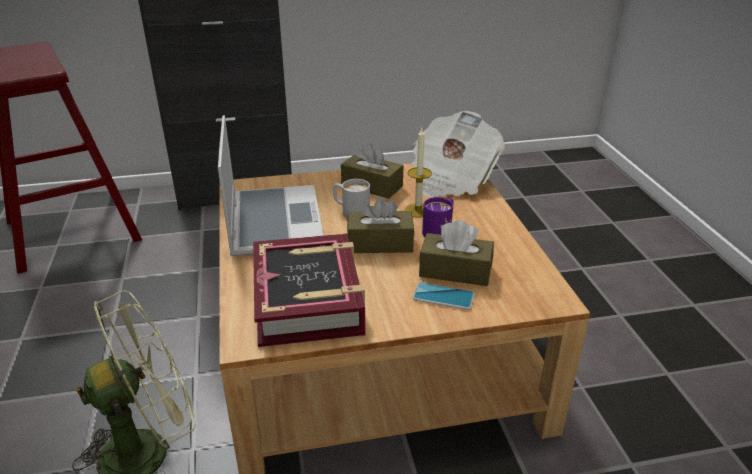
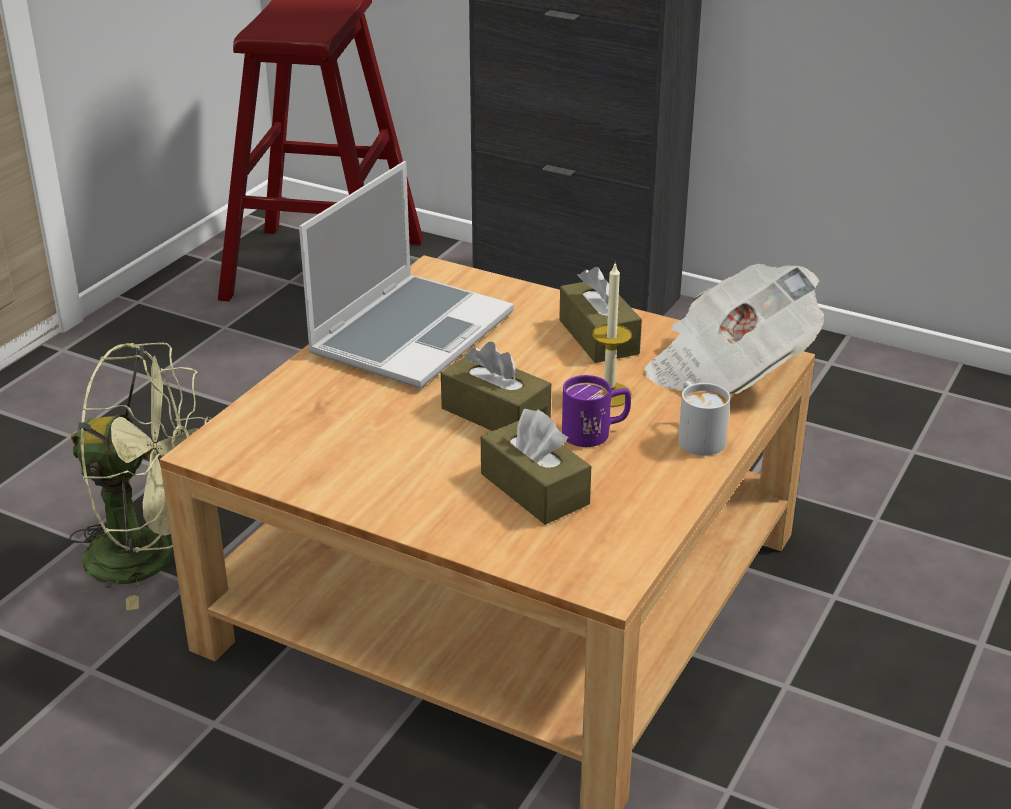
camera: 40 degrees right, 0 degrees up
book [253,233,366,347] -> none
white mug [333,179,370,219] -> white mug moved to [678,381,730,456]
phone [413,282,475,310] -> none

